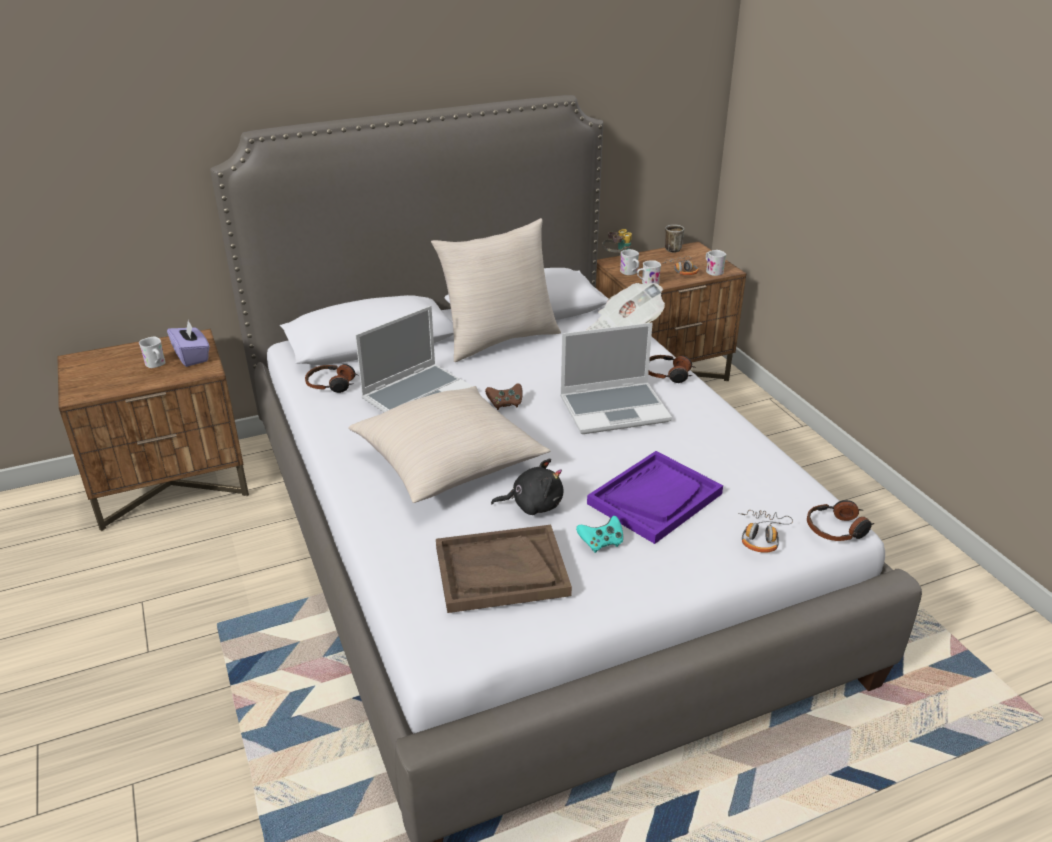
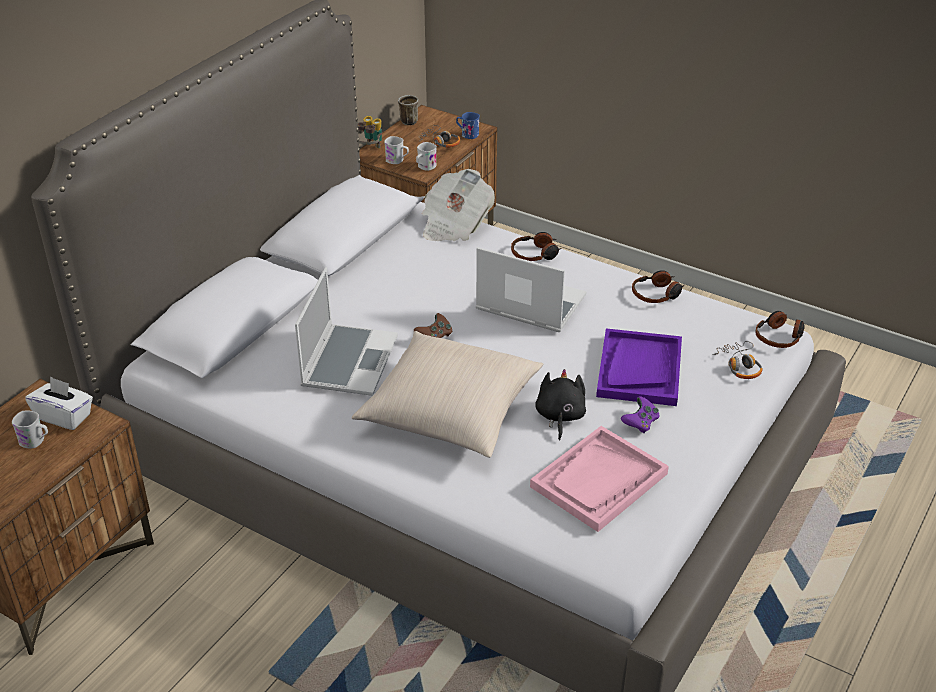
camera: 35 degrees left, 5 degrees up
purple tissue box [167,321,210,367] -> white tissue box [25,377,93,430]
headphones [305,364,358,393] -> headphones moved to [632,270,683,303]
beige pillow [431,218,561,362] -> none
brown tray [436,525,572,613] -> pink tray [530,426,669,532]
black plush toy [491,459,563,515] -> black plush toy turned 45 degrees counterclockwise [535,369,586,441]
laptop [560,323,672,434] -> laptop turned 105 degrees counterclockwise [476,247,587,332]
turquoise game controller [576,516,623,553] -> purple game controller [621,396,659,433]
white mug [706,250,726,276] -> blue mug [456,112,480,139]

